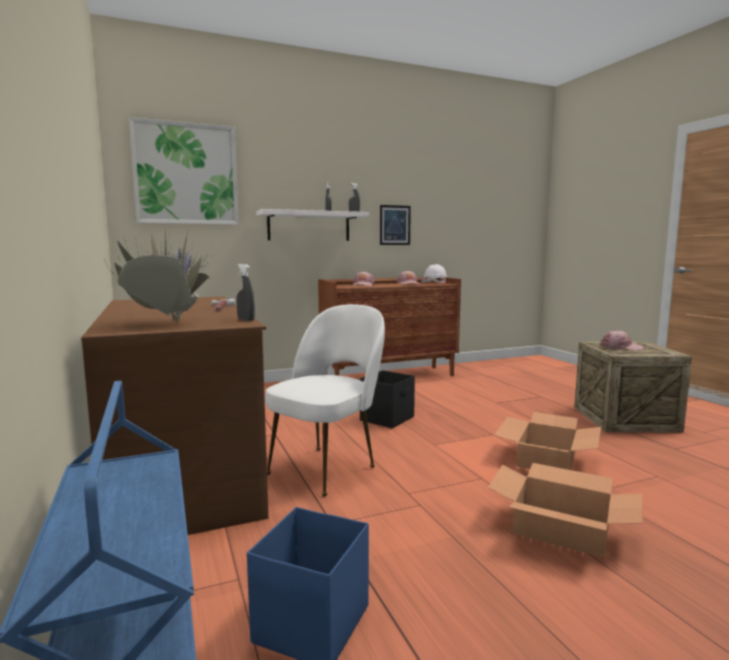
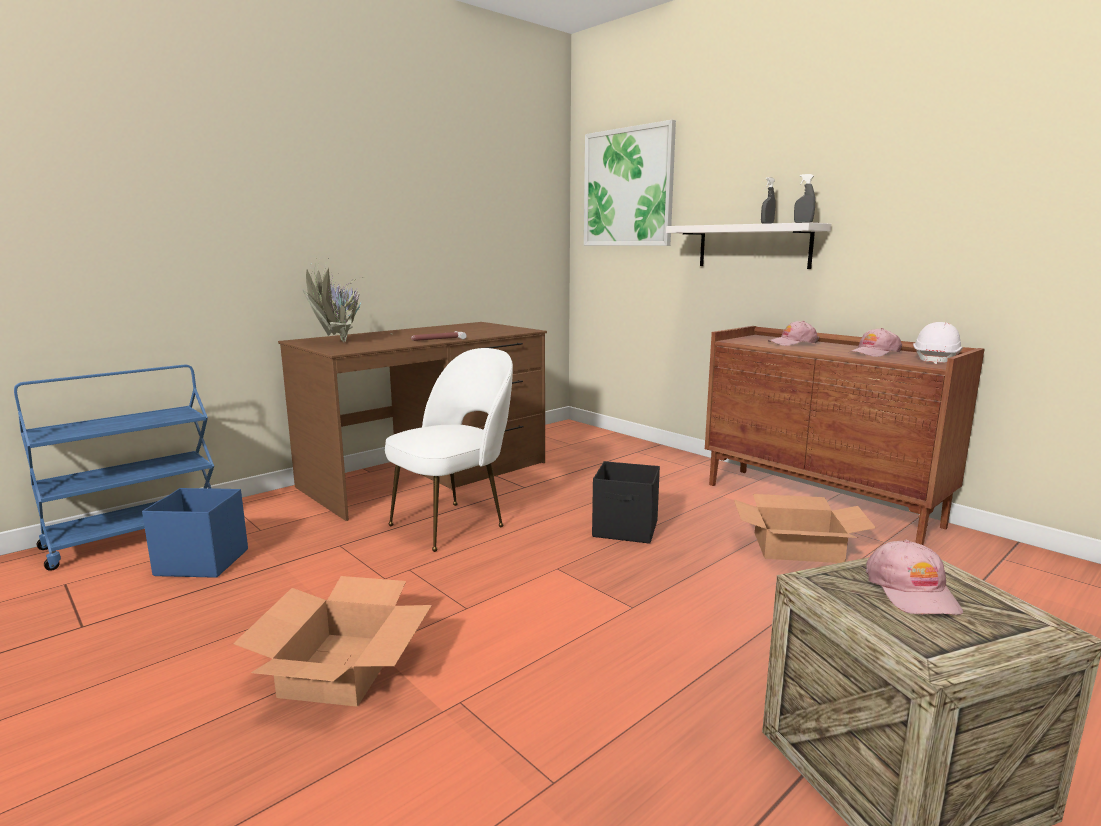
camera: 70 degrees right, 5 degrees up
grey spray bottle [236,264,255,321] -> none
white chair [265,304,385,497] -> white chair turned 60 degrees counterclockwise [385,348,513,552]
picture [380,205,411,245] -> none
cardboard box [494,412,601,470] -> cardboard box moved to [734,494,876,563]

